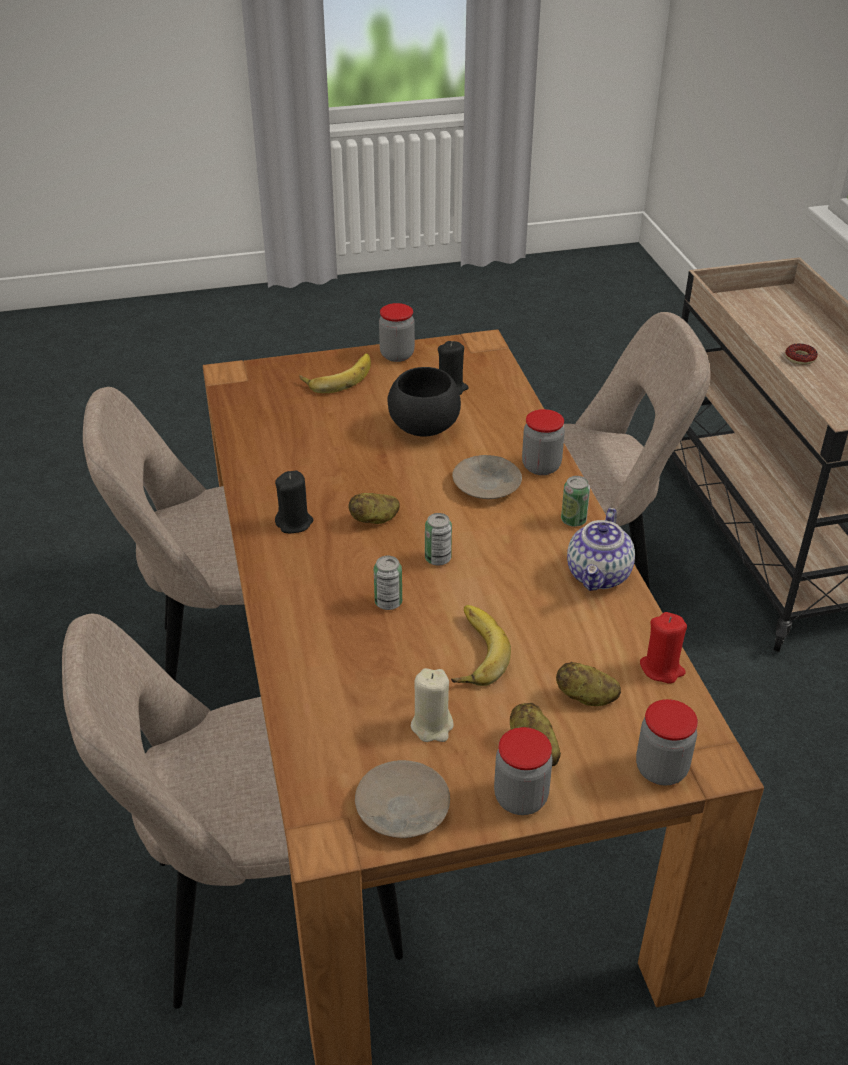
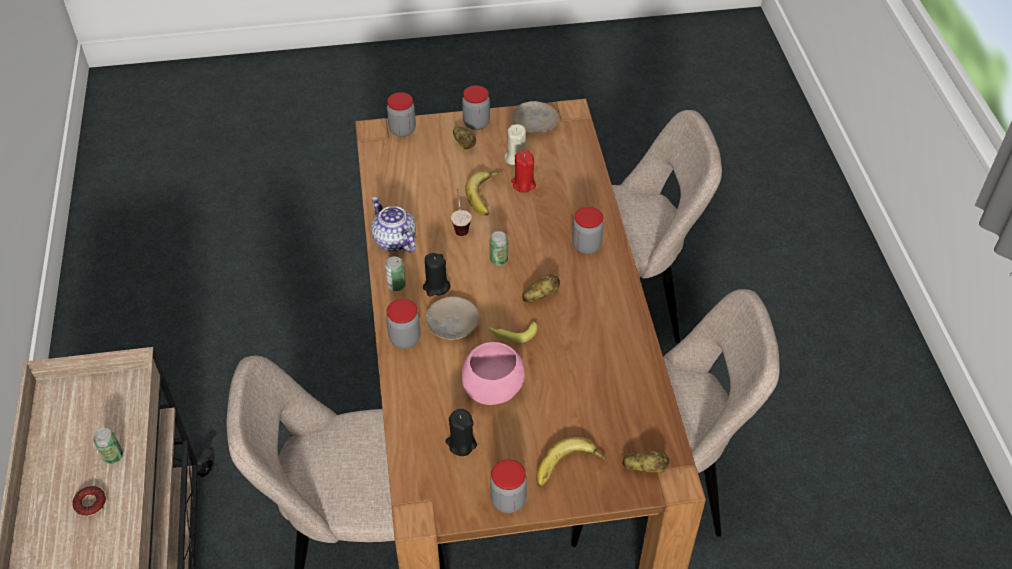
camera: 175 degrees left, 10 degrees up
black candle [275,470,313,533] -> black candle moved to [423,253,451,297]
can [374,556,402,610] -> can moved to [94,428,123,464]
black bowl [387,367,461,437] -> pink bowl [461,342,525,405]
potato [556,662,621,706] -> potato moved to [623,451,669,472]
teapot [567,508,635,591] -> teapot turned 60 degrees counterclockwise [371,197,416,253]
red candle [640,612,687,684] -> red candle moved to [511,150,536,193]
none -> cup [451,188,471,236]
none -> banana [488,322,538,343]
none -> jar [572,207,604,254]

